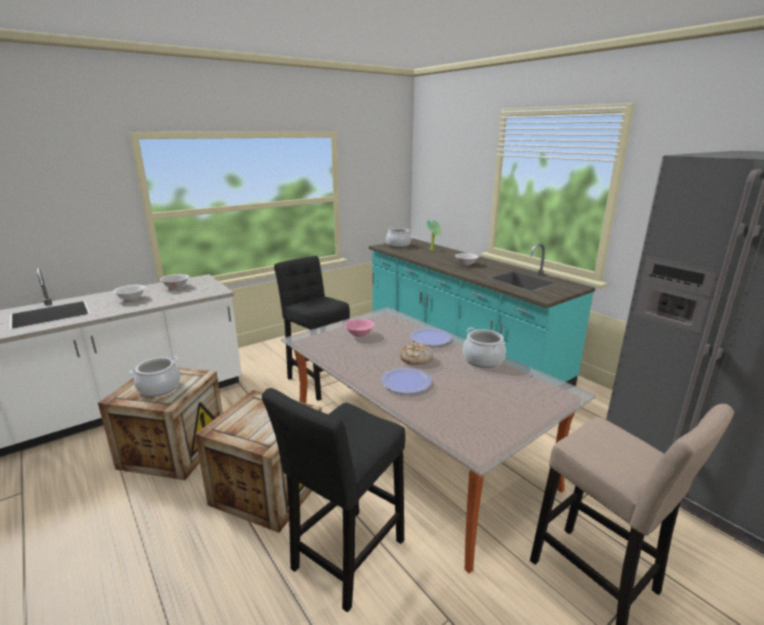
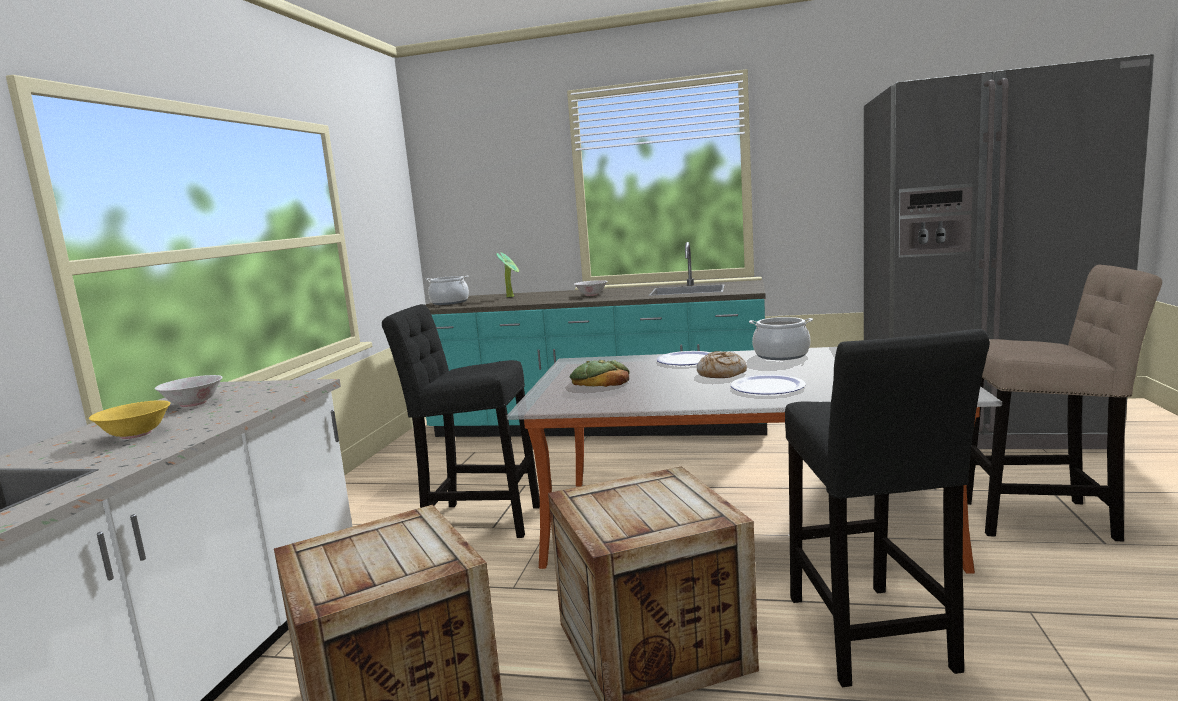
camera: 40 degrees left, 10 degrees down
white bowl [113,285,146,301] -> yellow bowl [89,400,171,439]
cooking pot [129,356,180,397] -> none
pink bowl [344,319,375,337] -> bread [569,360,630,387]

